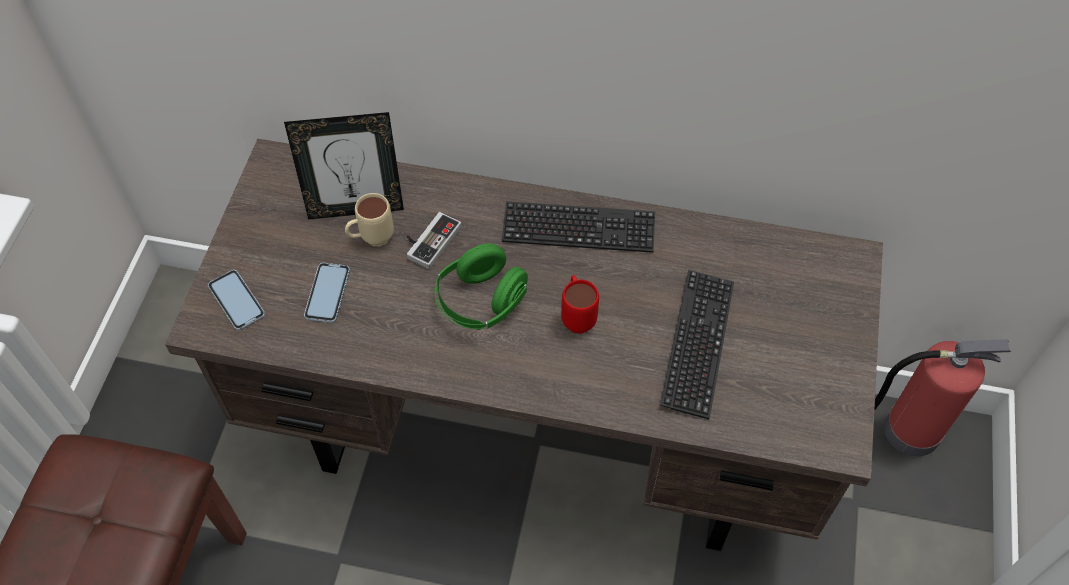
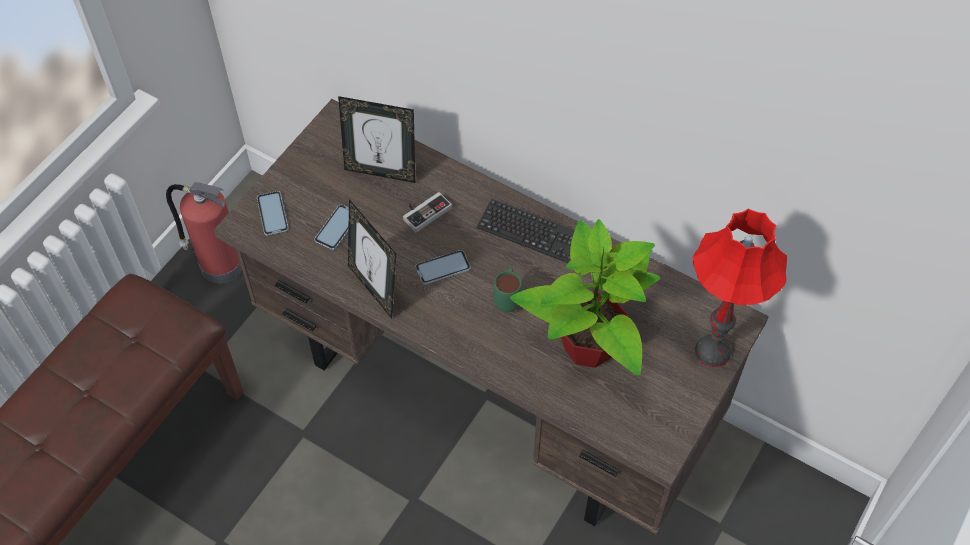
camera: 20 degrees right, 0 degrees up
beige mug [345,193,394,246] -> none
green headphones [435,243,528,330] -> phone [415,250,471,284]
red mug [561,275,599,334] -> green mug [494,268,522,313]
keyboard [660,270,734,419] -> potted plant [510,219,661,376]
fire extinguisher [874,339,1011,457] -> fire extinguisher moved to [166,182,242,283]
none -> picture frame [348,199,396,318]
none -> red table lamp [693,208,787,367]

